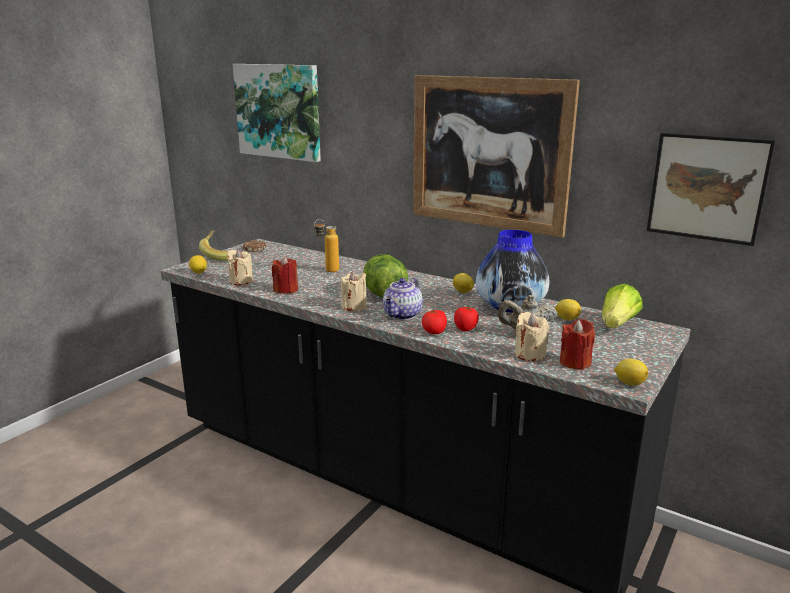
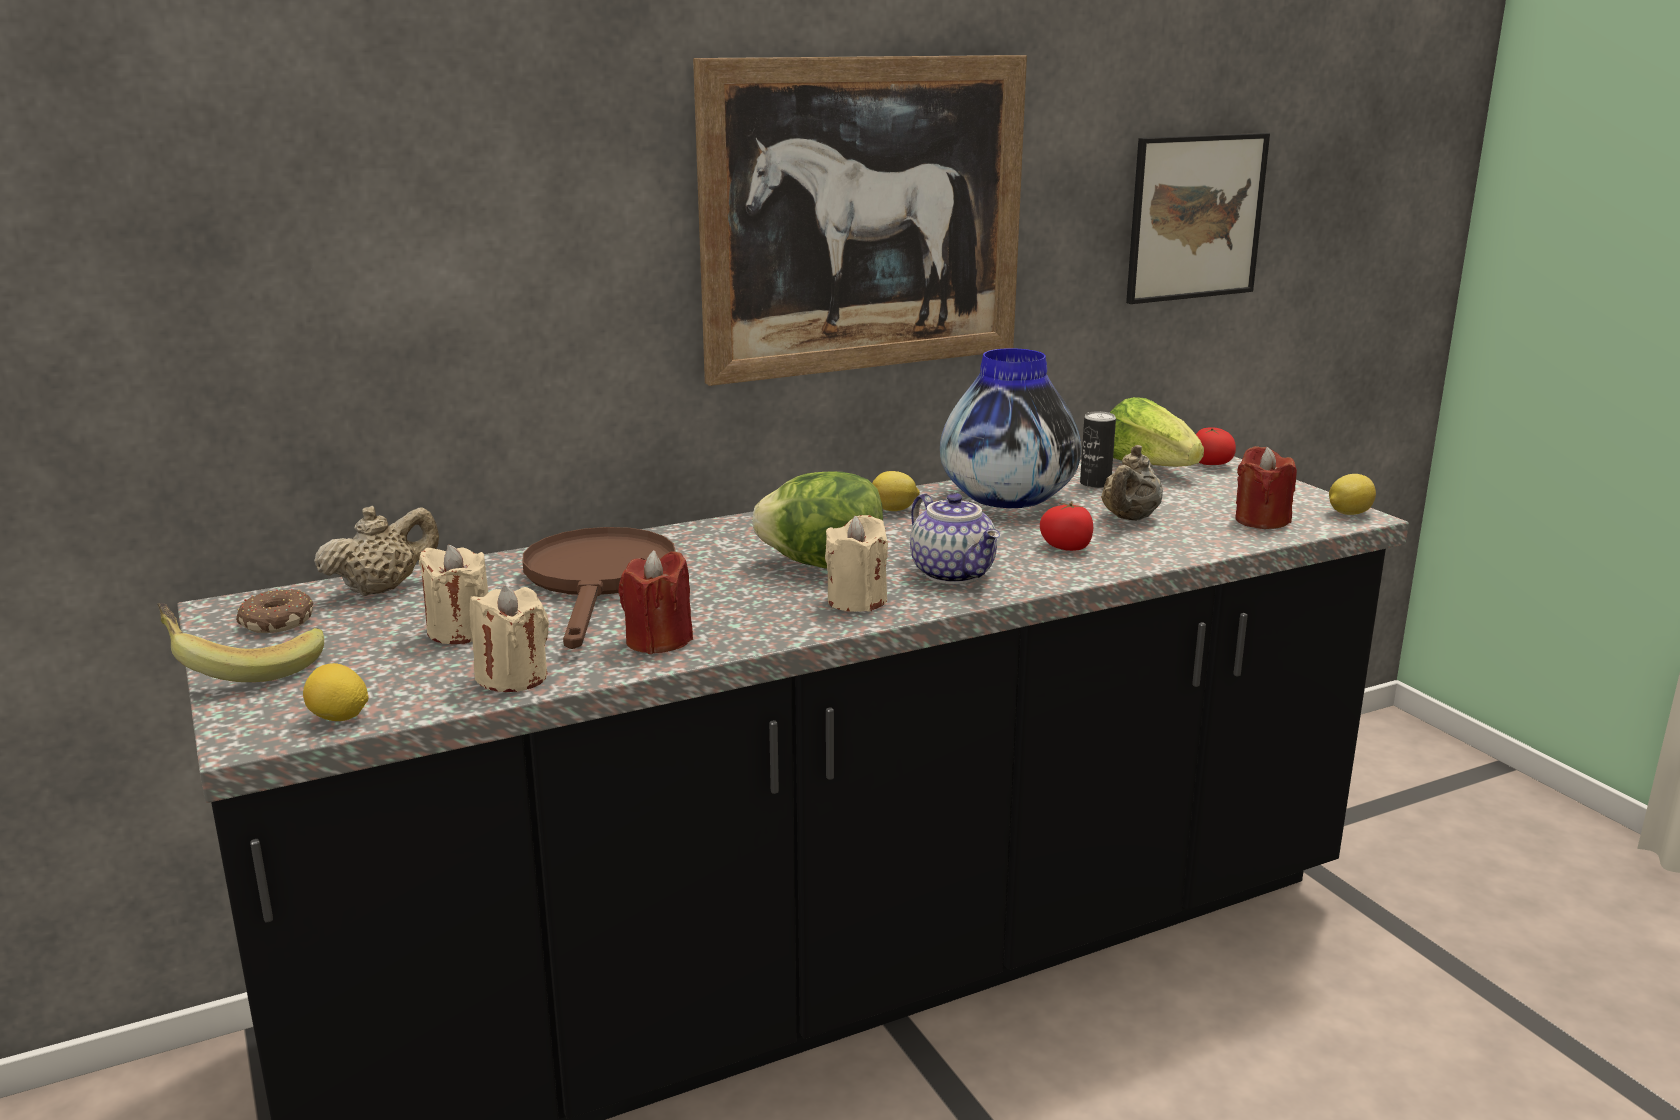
camera: 60 degrees left, 0 degrees up
picture [233,64,321,162] -> none
bottle [314,219,339,272] -> brown frying pan [523,527,676,649]
tomato [422,310,447,334] -> tomato moved to [1196,427,1236,465]
beige candle [515,312,549,361] -> beige candle moved to [419,545,488,644]
lemon [555,299,581,320] -> can [1080,411,1116,488]
none -> beige teapot [314,506,439,596]

